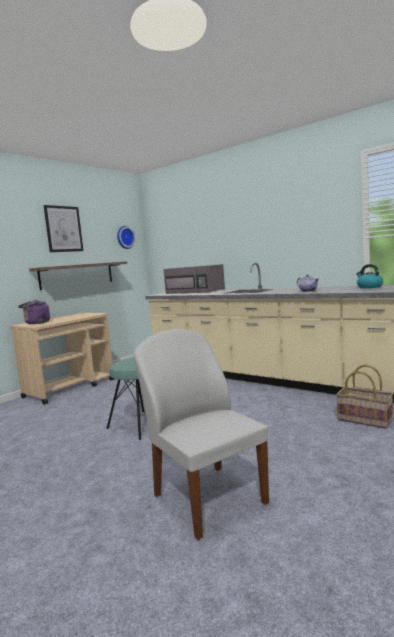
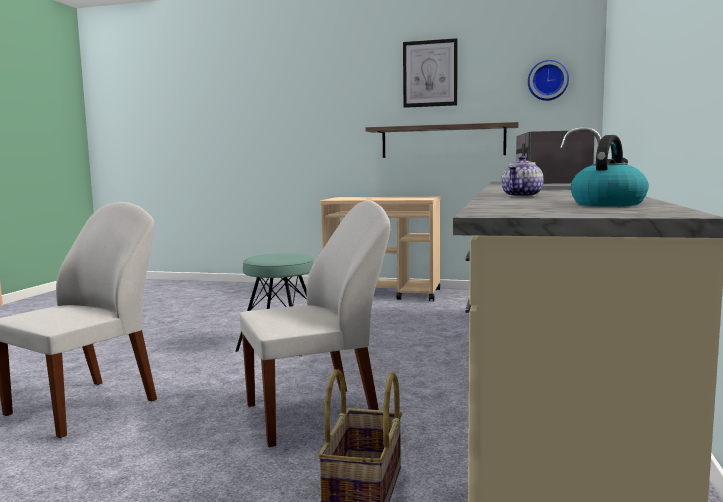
camera: 65 degrees right, 0 degrees up
purple kettle [18,300,50,324] -> none
none -> white chair [240,201,391,447]

